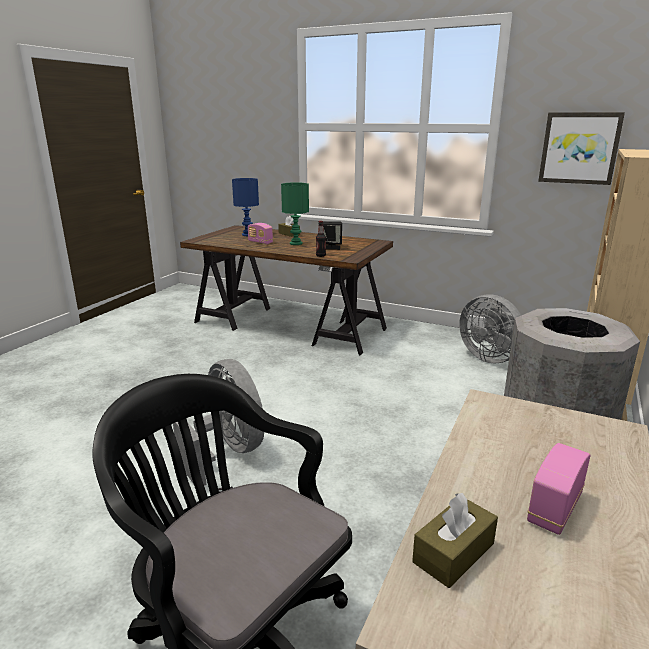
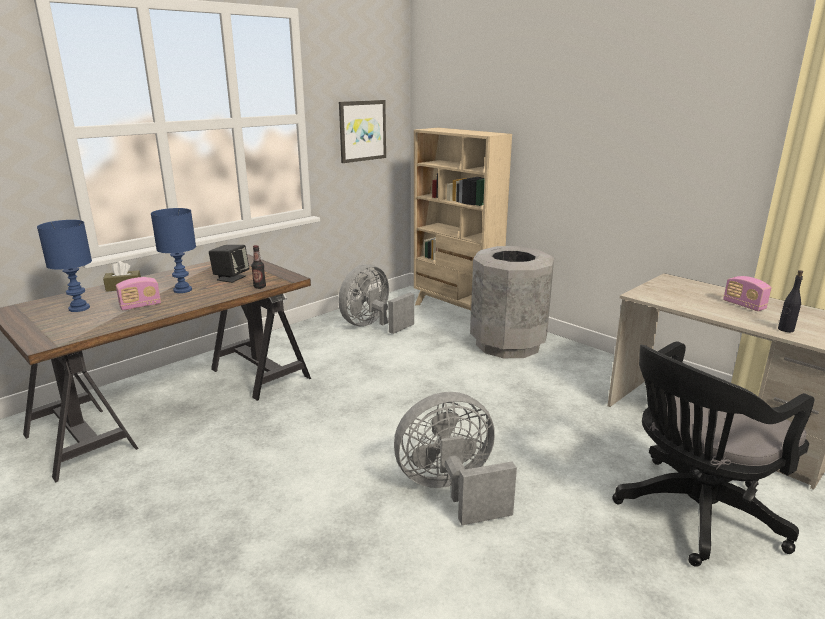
camera: 70 degrees left, 0 degrees up
green table lamp [281,182,309,245] -> blue table lamp [151,208,196,293]
brown tissue box [412,493,498,588] -> black bottle [778,270,803,332]
grey fan [459,294,521,363] -> grey fan turned 150 degrees clockwise [338,264,414,334]

